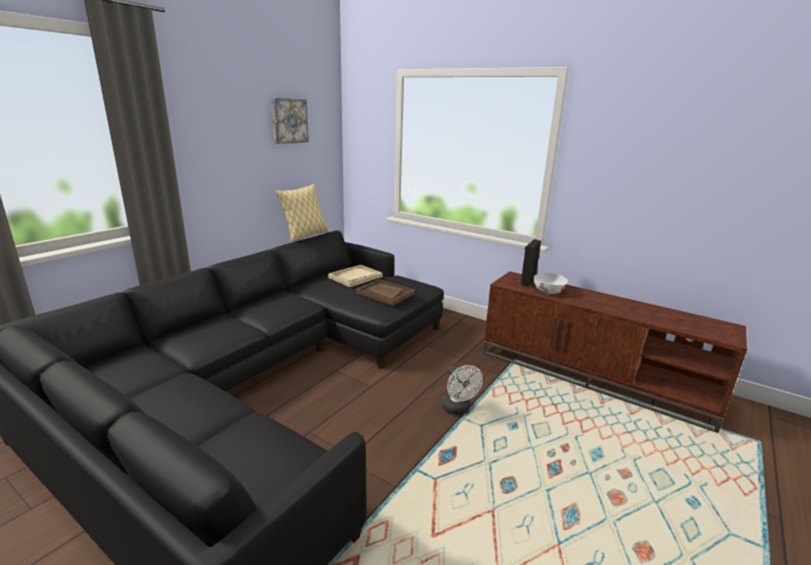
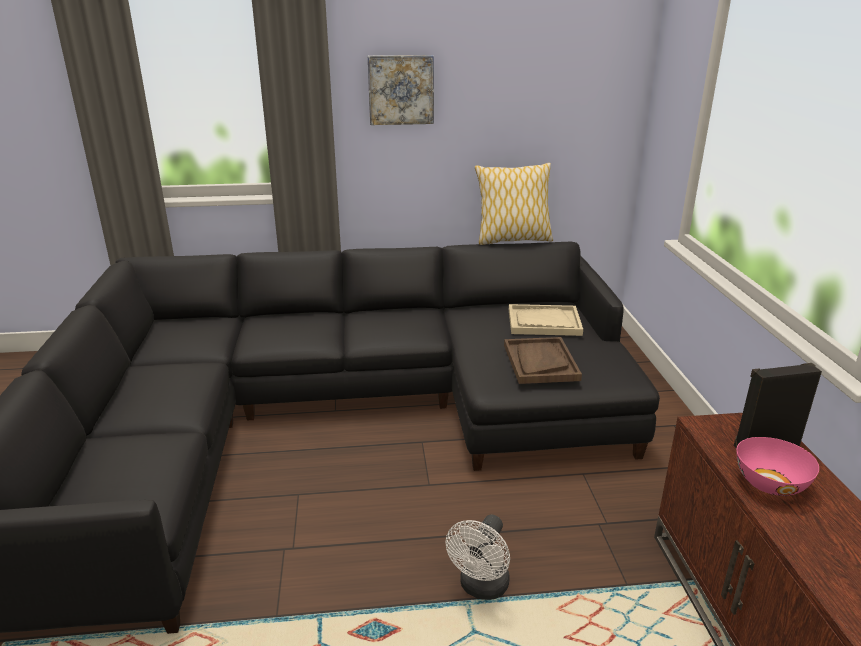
camera: 50 degrees right, 5 degrees up
picture [271,98,309,144] -> picture moved to [368,55,434,125]
white bowl [534,273,568,294] -> pink bowl [736,437,819,496]

